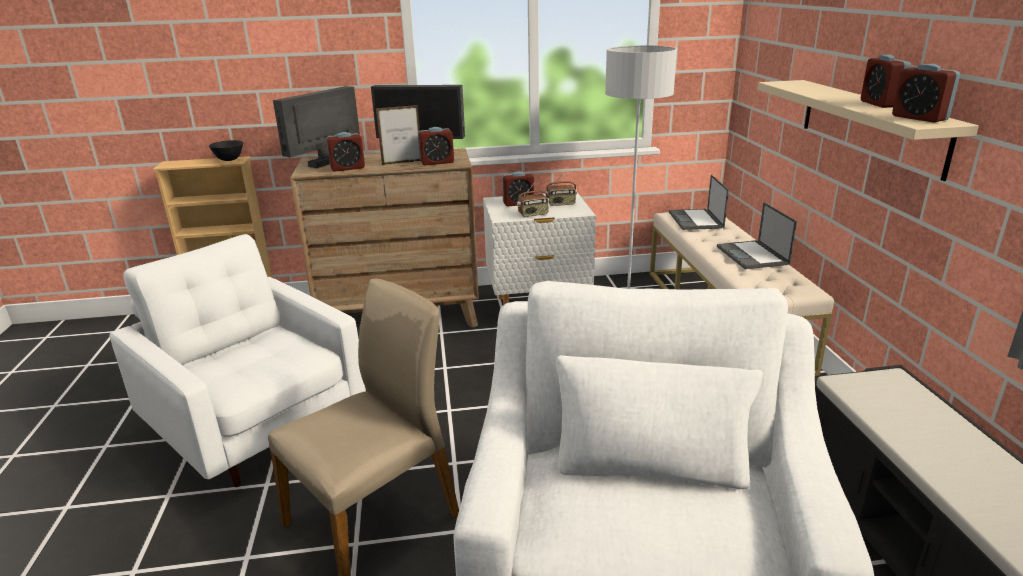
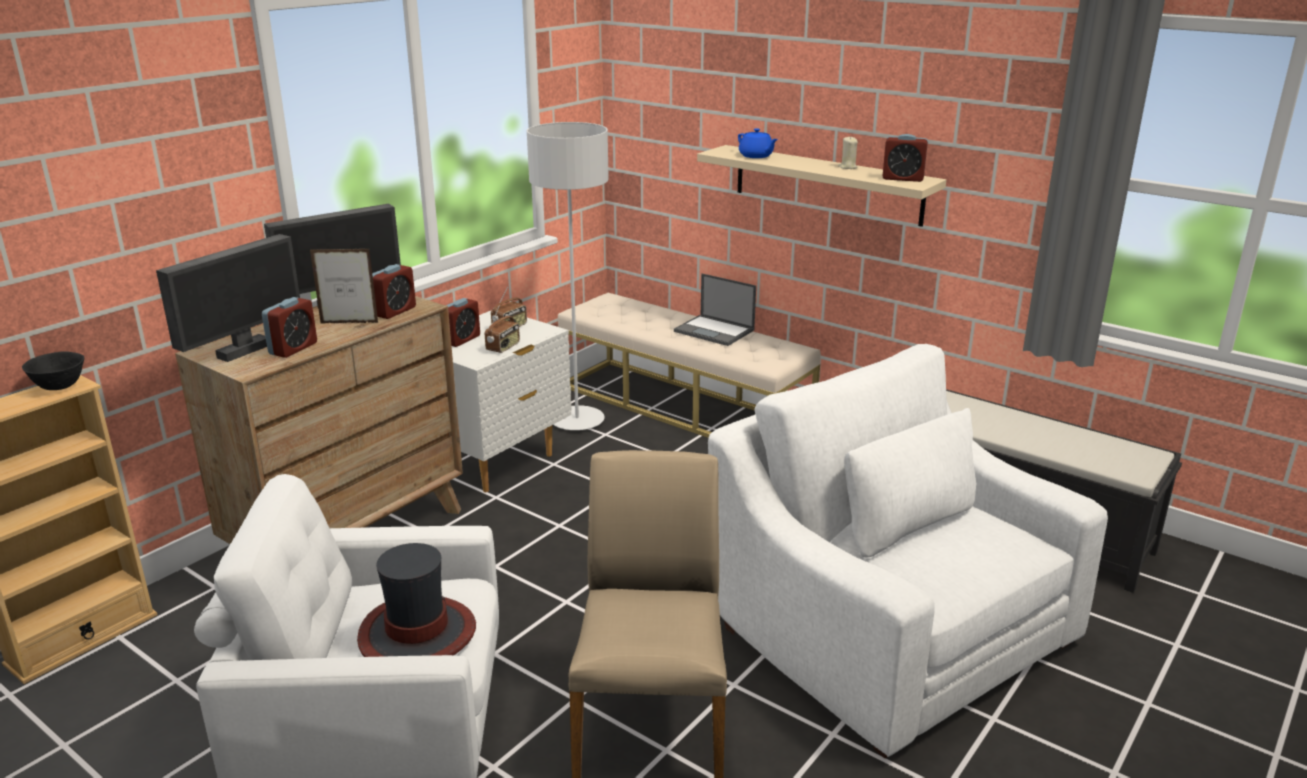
camera: 45 degrees left, 0 degrees up
monitor [273,86,360,168] -> monitor turned 135 degrees counterclockwise [156,234,300,362]
picture frame [376,105,421,165] -> picture frame turned 60 degrees clockwise [310,249,379,324]
laptop [669,175,729,230] -> none
alarm clock [861,55,911,108] -> beige candle [838,136,858,169]
none -> hat [357,543,476,657]
none -> blue teapot [738,128,778,158]

